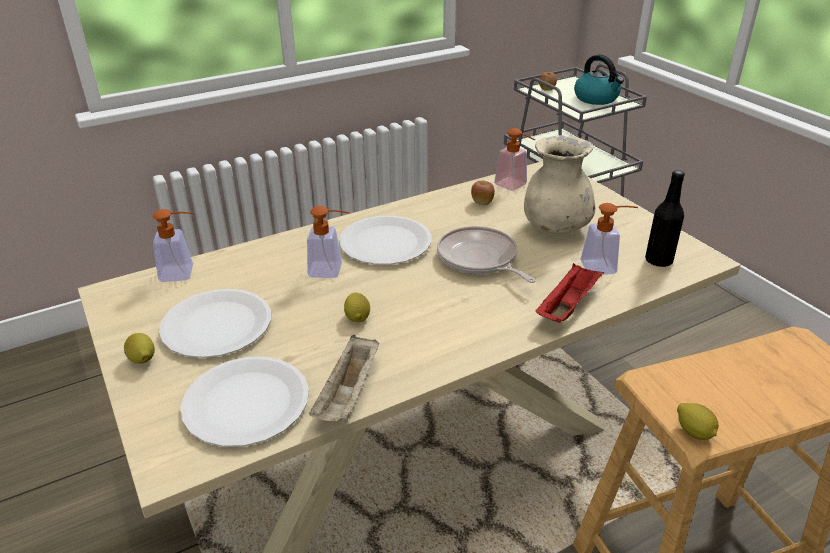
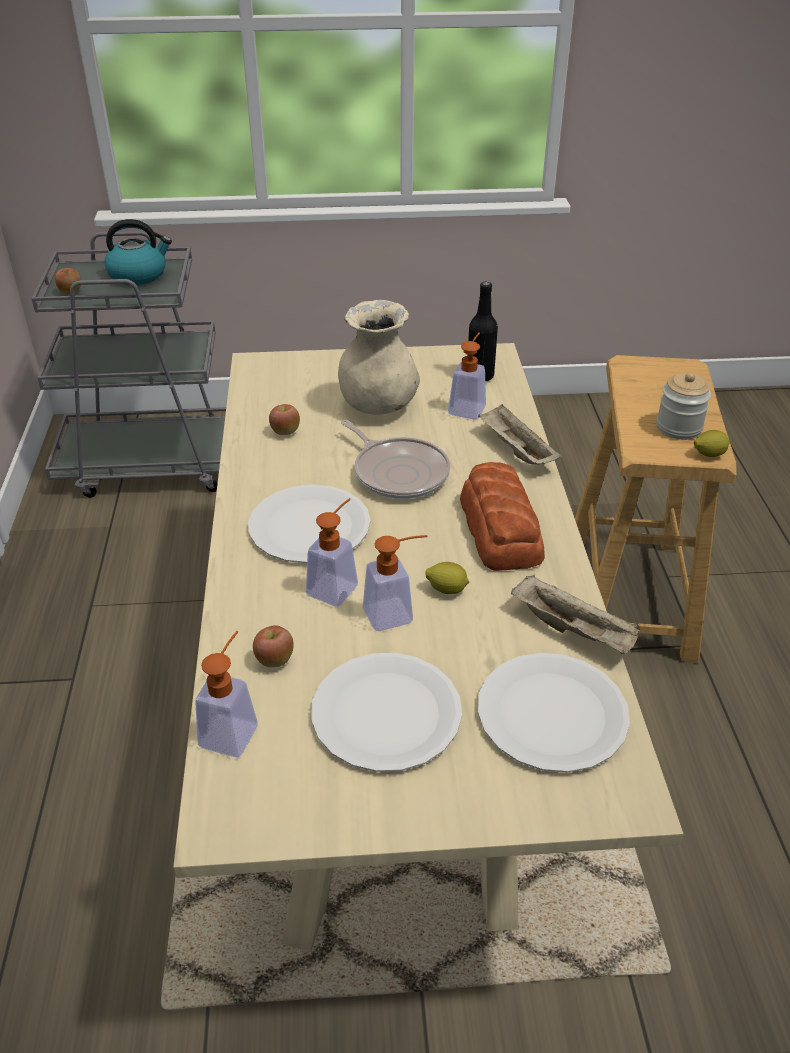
camera: 65 degrees left, 5 degrees up
lemon [124,333,155,364] -> none
frying pan [437,226,536,283] -> frying pan turned 120 degrees counterclockwise [341,420,450,499]
soap dispenser [494,128,535,191] -> soap dispenser moved to [363,535,427,631]
red tray [535,263,604,323] -> beige tray [478,404,562,465]
none -> apple [253,625,294,667]
none -> bread [460,462,545,571]
none -> jar [656,372,711,440]

